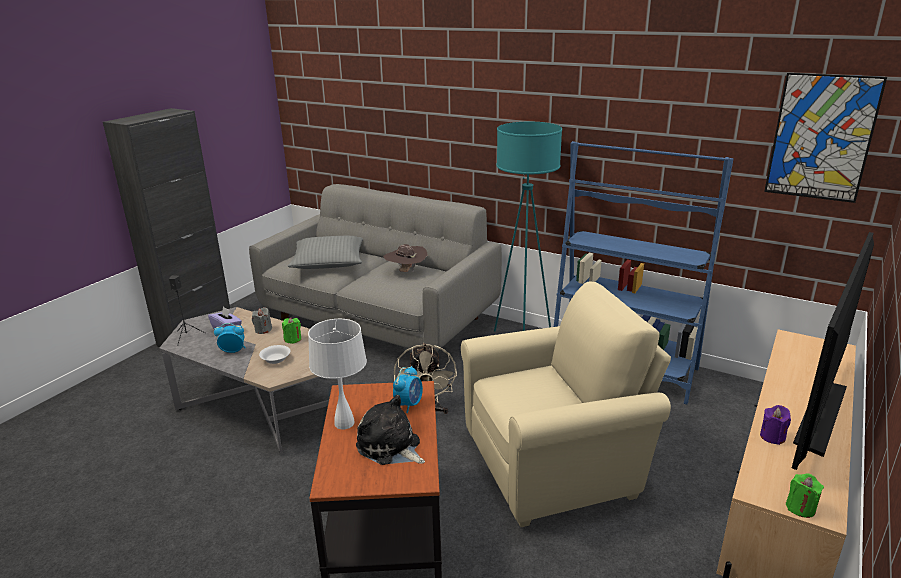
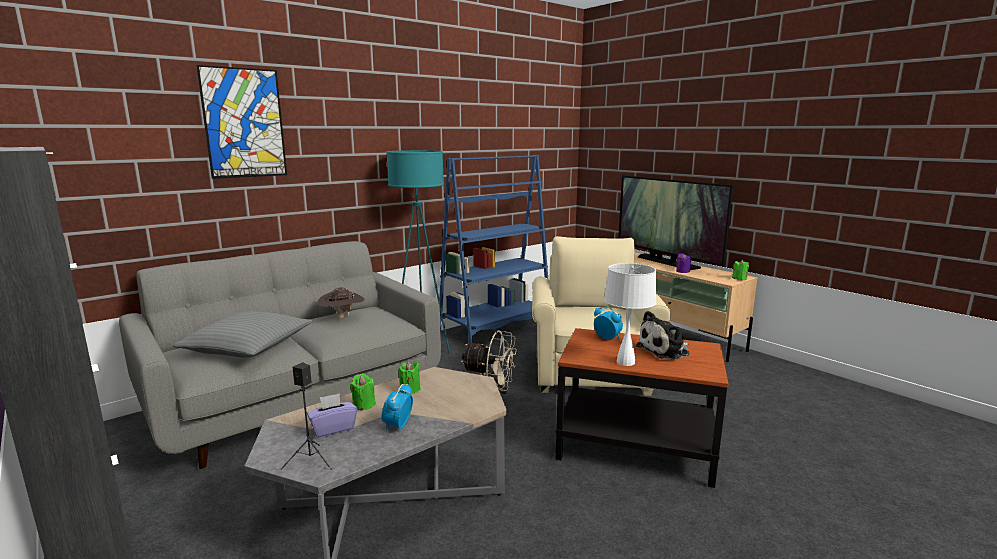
camera: 70 degrees left, 10 degrees down
grey candle [252,307,272,334] -> green candle [350,374,376,410]
white bowl [259,345,291,364] -> none
picture [764,73,887,203] -> picture moved to [196,65,287,179]

